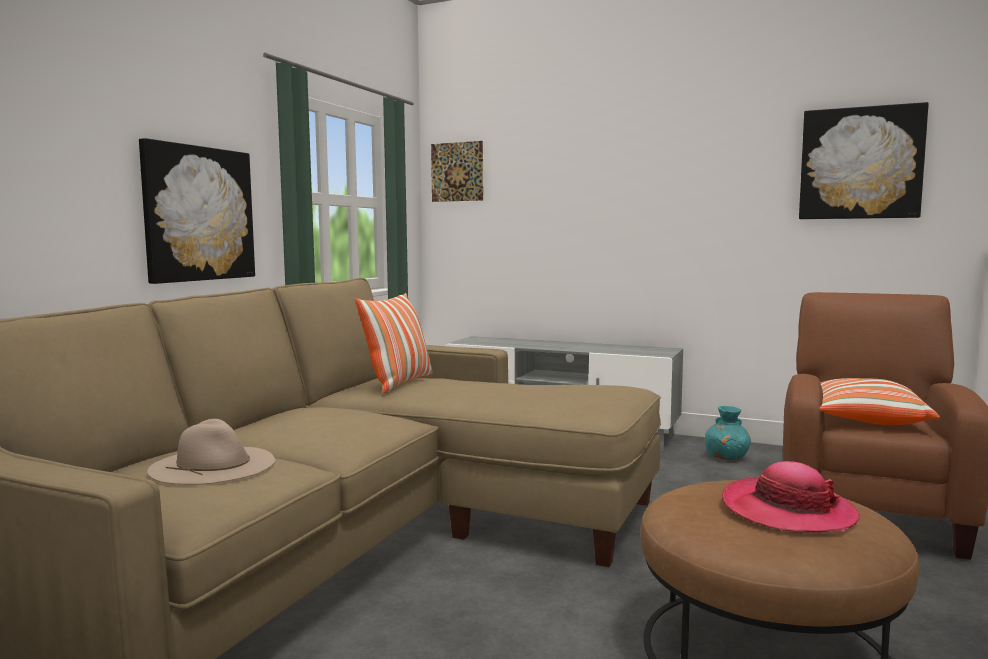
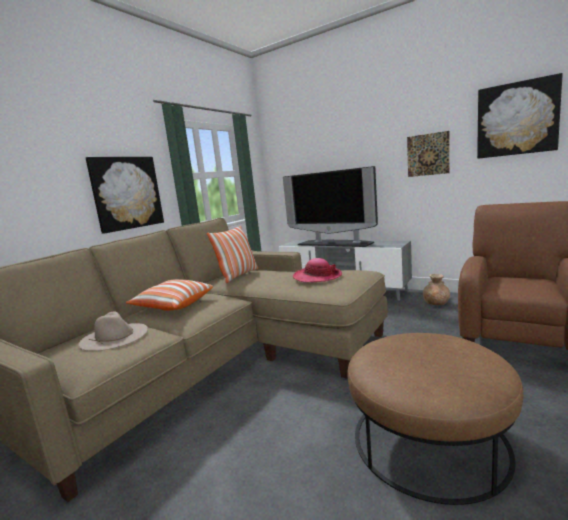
camera: 10 degrees right, 5 degrees up
picture [431,141,483,202] -> picture moved to [407,131,450,177]
turquoise vase [705,406,751,460] -> brown vase [423,274,450,305]
hat [722,461,860,532] -> hat moved to [293,258,342,282]
pillow [819,378,940,425] -> pillow moved to [126,279,213,311]
none -> television [283,166,378,247]

